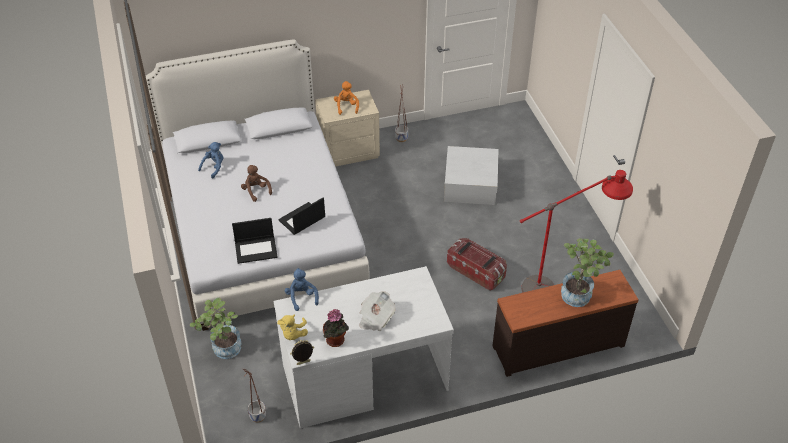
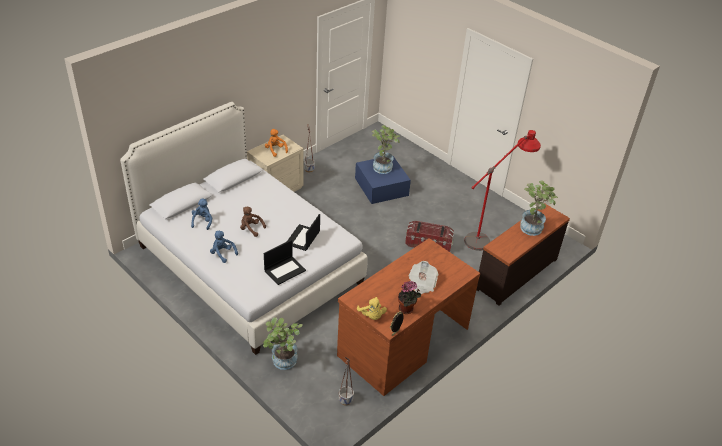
camera: 30 degrees left, 5 degrees down
white desk [274,266,454,428] -> brown desk [337,238,480,396]
blue plush toy [285,268,319,311] -> blue plush toy moved to [210,231,238,263]
white storage box [444,146,499,205] -> blue storage box [355,155,411,204]
none -> potted plant [372,125,400,174]

